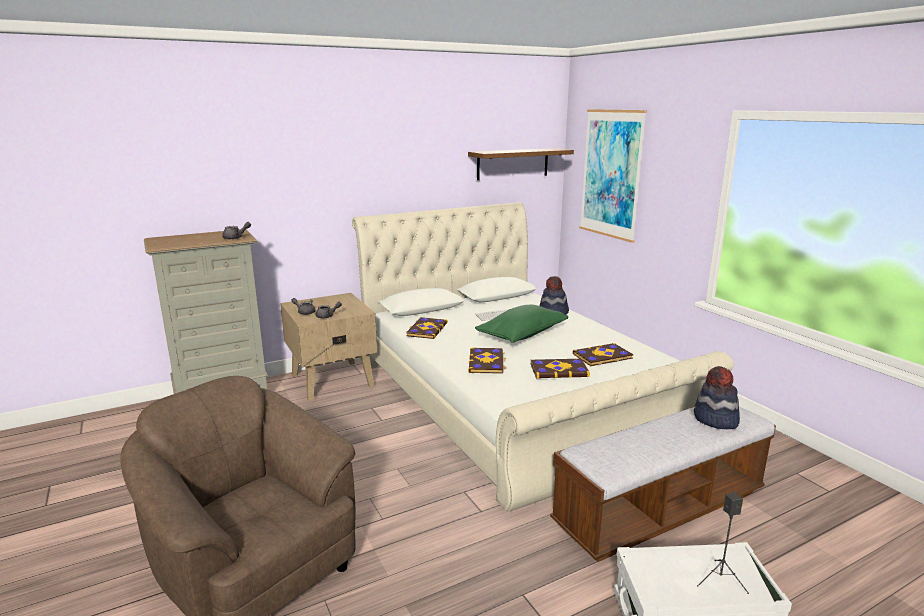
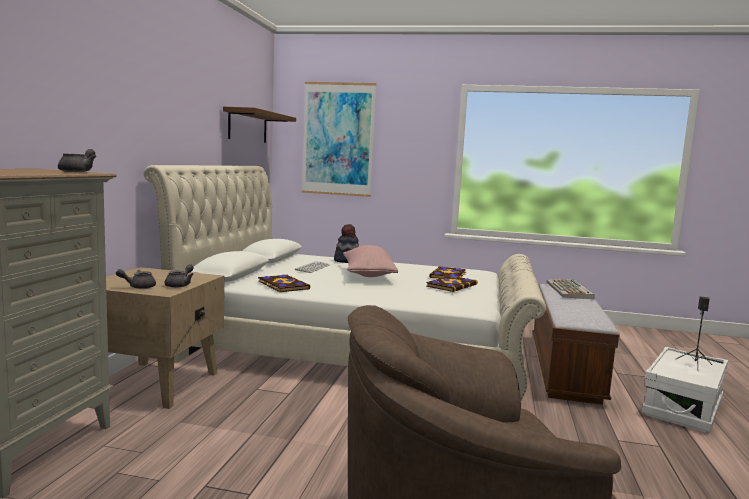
camera: 50 degrees left, 10 degrees down
book [468,347,507,374] -> none
green pillow [475,305,568,343] -> pink pillow [343,245,398,277]
hat [694,366,740,429] -> keyboard [547,279,595,299]

